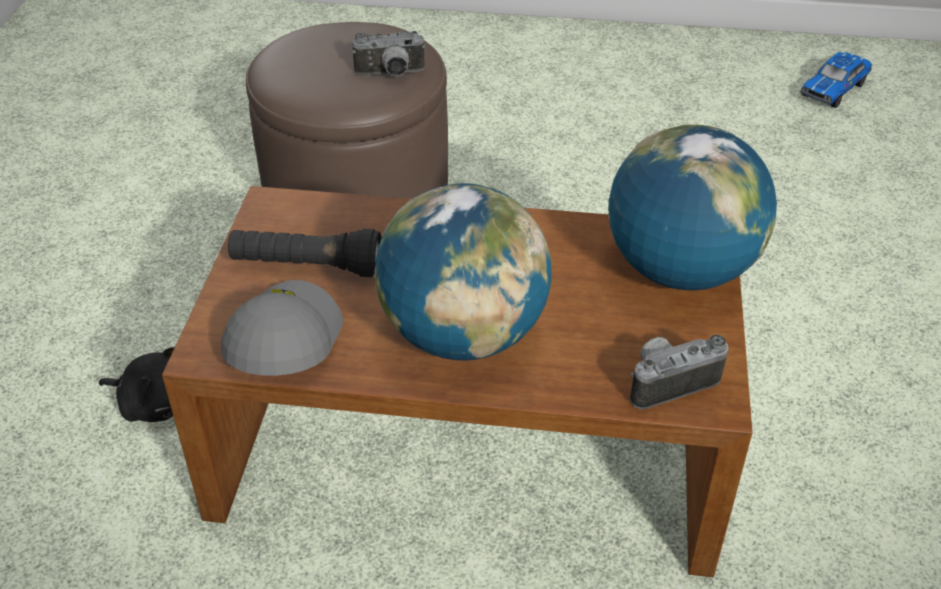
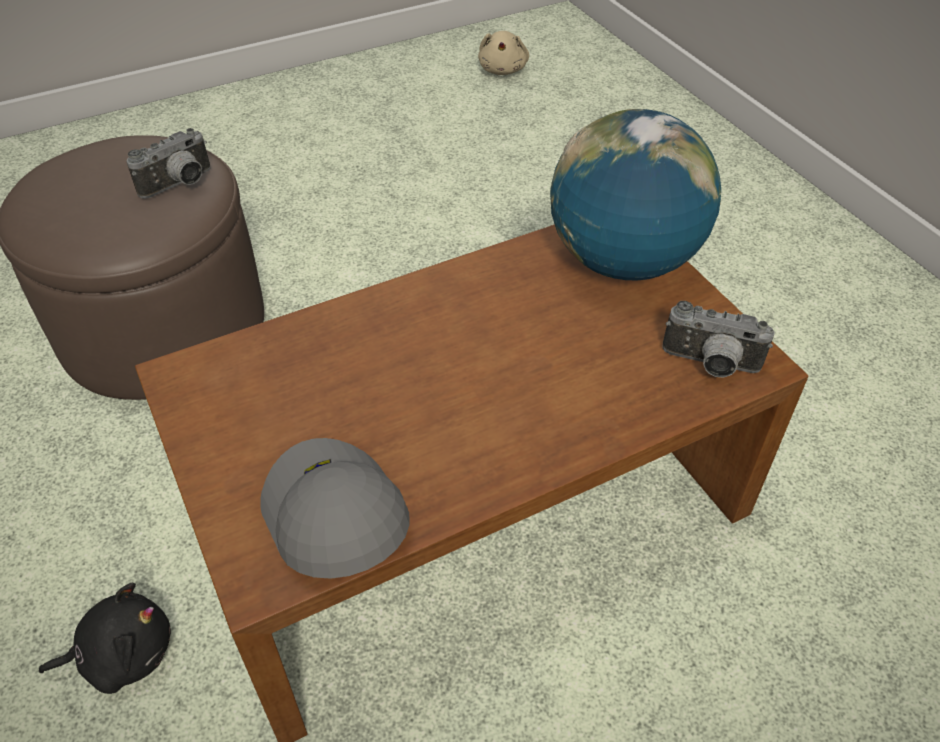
camera: 35 degrees left, 5 degrees up
black flashlight [228,229,382,277] -> none
globe [373,183,552,360] -> none
camera [630,335,728,409] -> camera turned 105 degrees counterclockwise [662,301,774,378]
toy car [800,52,872,108] -> beige plush toy [478,31,529,75]

